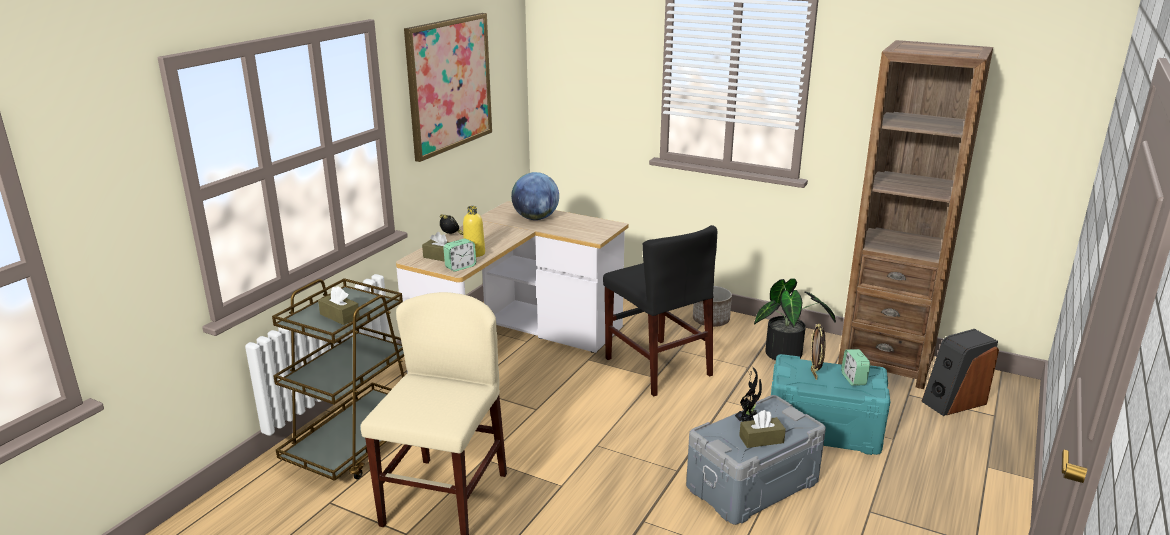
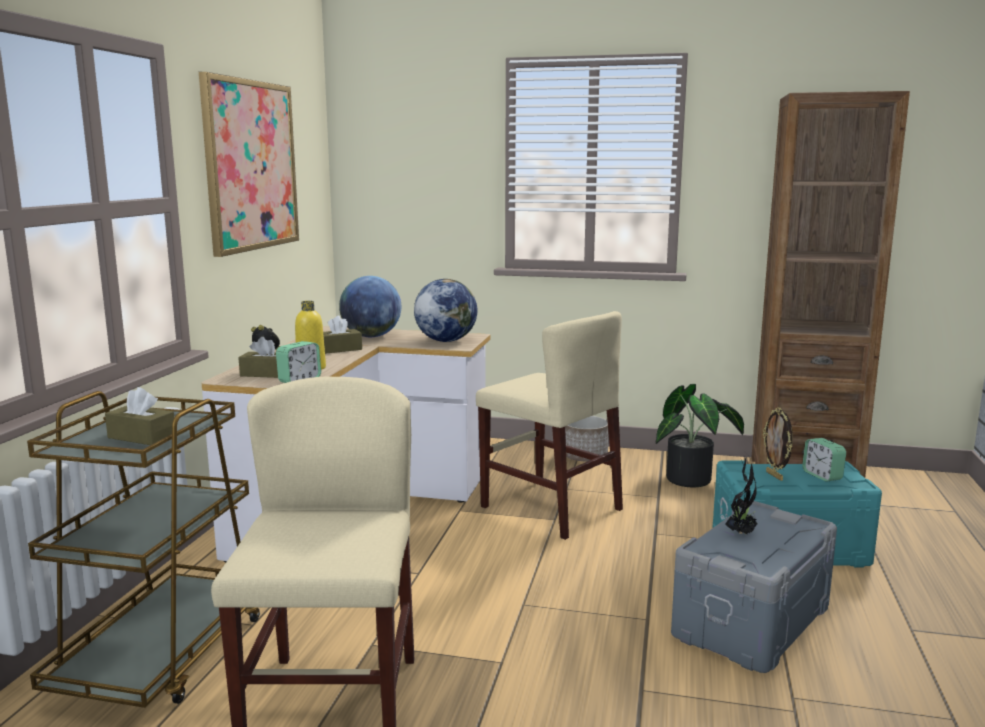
camera: 15 degrees left, 10 degrees down
black chair [603,225,717,396] -> beige chair [476,311,623,540]
brown tissue box [739,410,786,448] -> brown tissue box moved to [323,316,362,354]
speaker [921,329,999,416] -> none
none -> globe [414,279,477,342]

